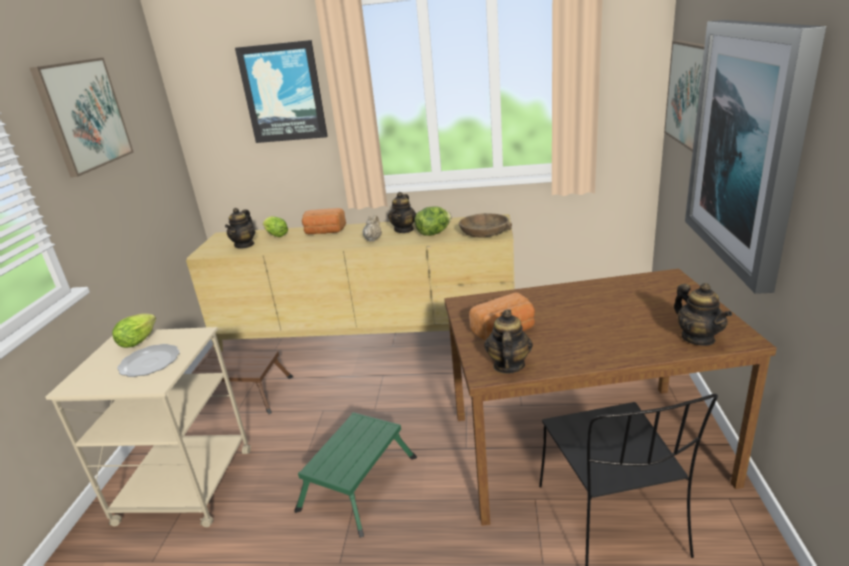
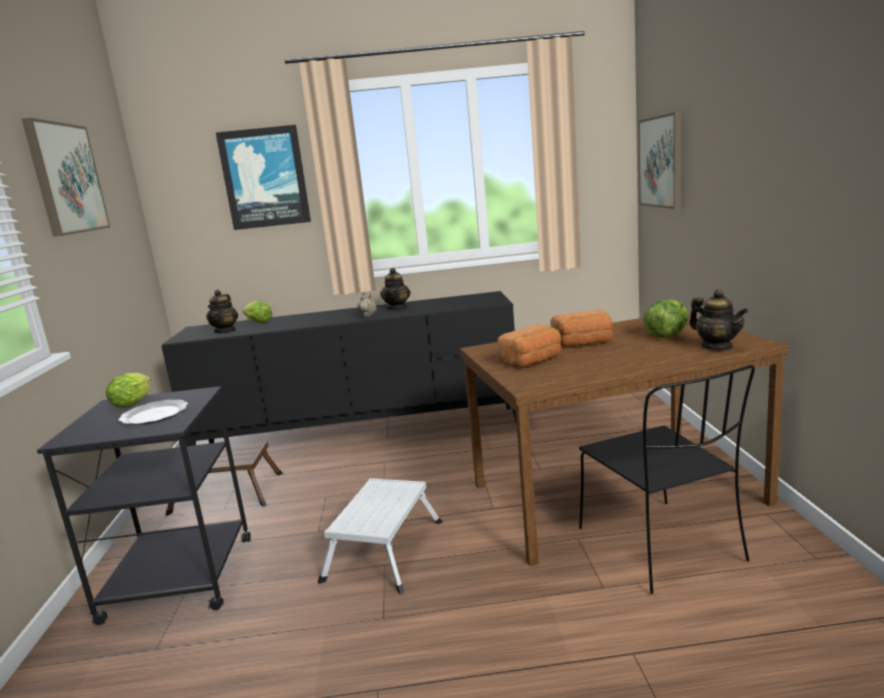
camera: 10 degrees left, 10 degrees down
beige cart [45,327,251,527] -> black cart [37,386,251,625]
beige cabinet [186,214,515,351] -> black cabinet [161,291,517,446]
green step ladder [294,412,417,538] -> white step ladder [318,478,443,594]
bread [302,208,346,234] -> bread moved to [550,310,613,347]
lettuce [415,206,451,236] -> lettuce moved to [643,299,688,338]
brown bowl [459,213,512,238] -> none
teapot [484,310,533,374] -> none
picture [685,20,826,294] -> none

